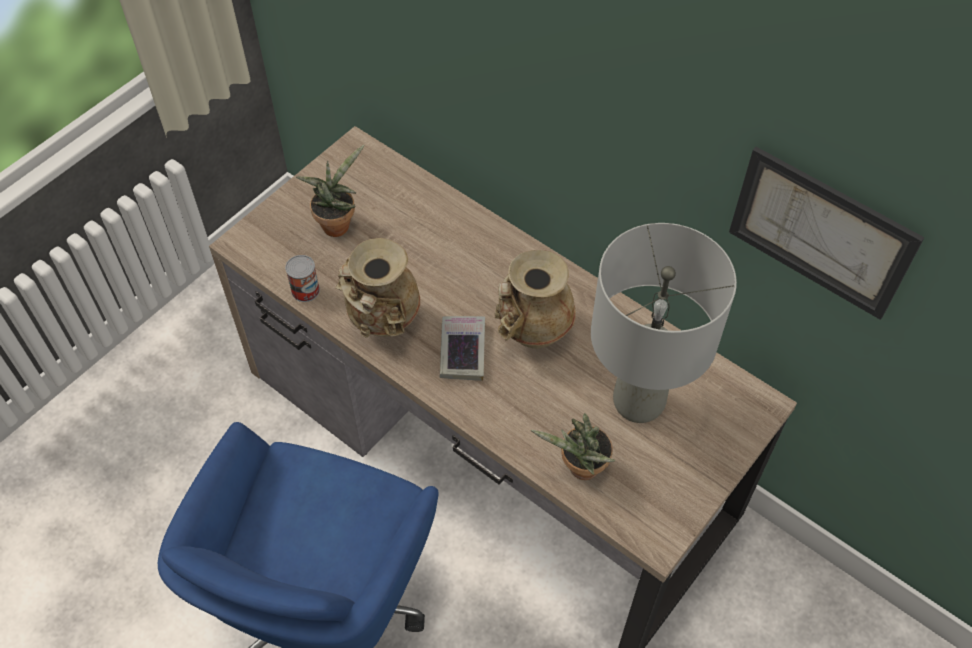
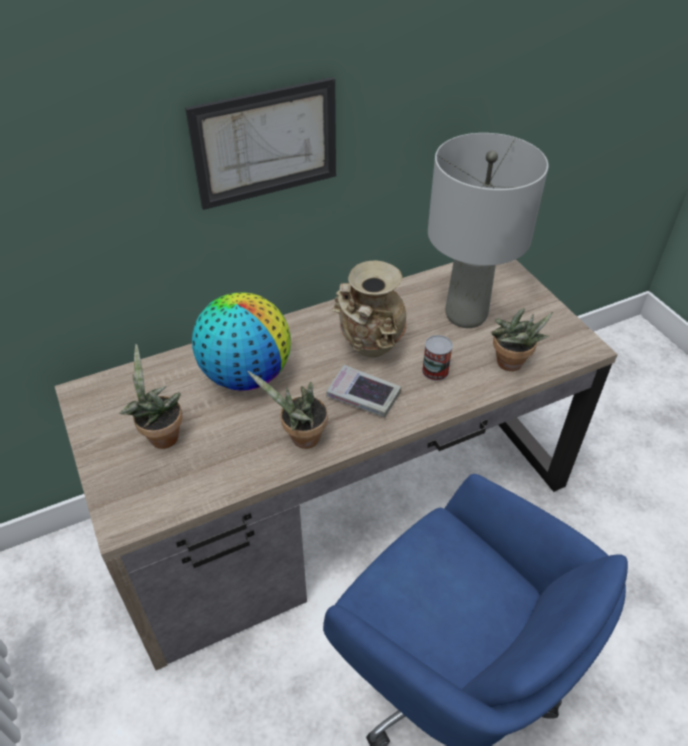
camera: 65 degrees left, 10 degrees down
can [285,255,320,302] -> can moved to [422,335,453,381]
beige vase [336,238,420,338] -> potted plant [248,371,328,449]
picture [729,147,925,320] -> picture moved to [185,77,336,210]
none -> globe [192,292,291,391]

